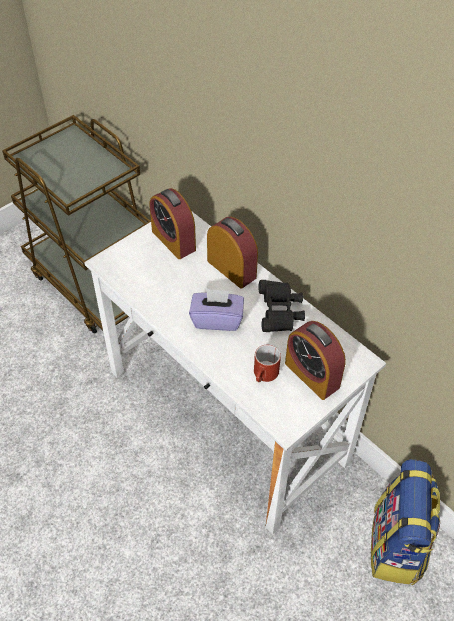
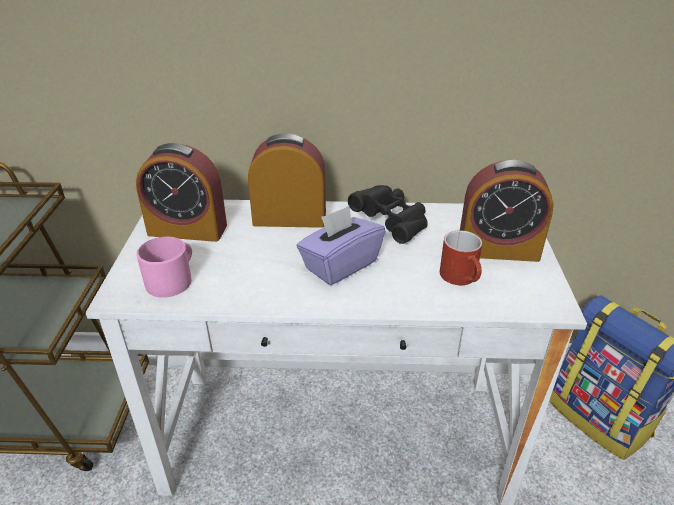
camera: 45 degrees left, 15 degrees down
none -> pink mug [136,237,192,298]

